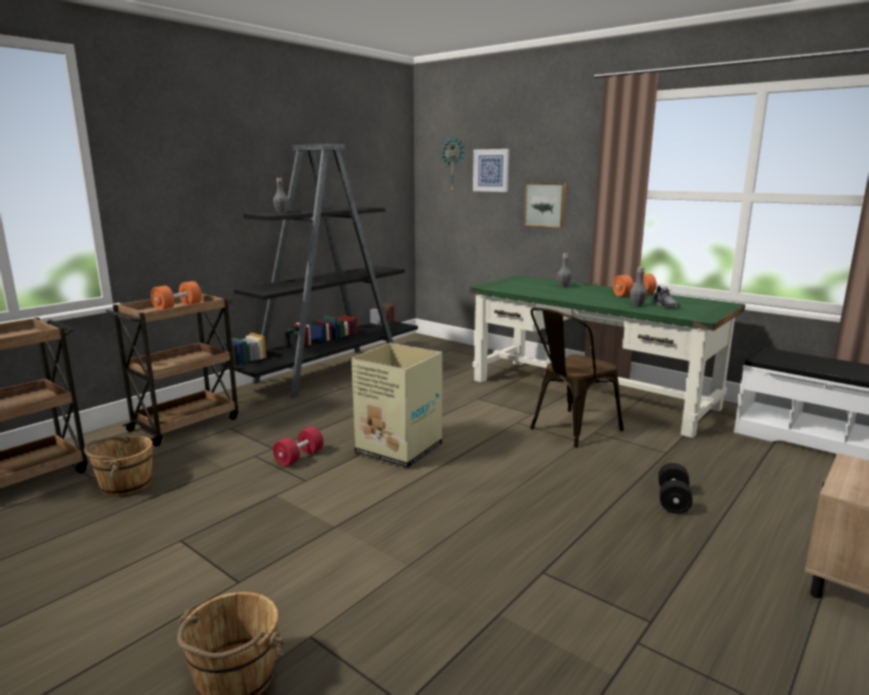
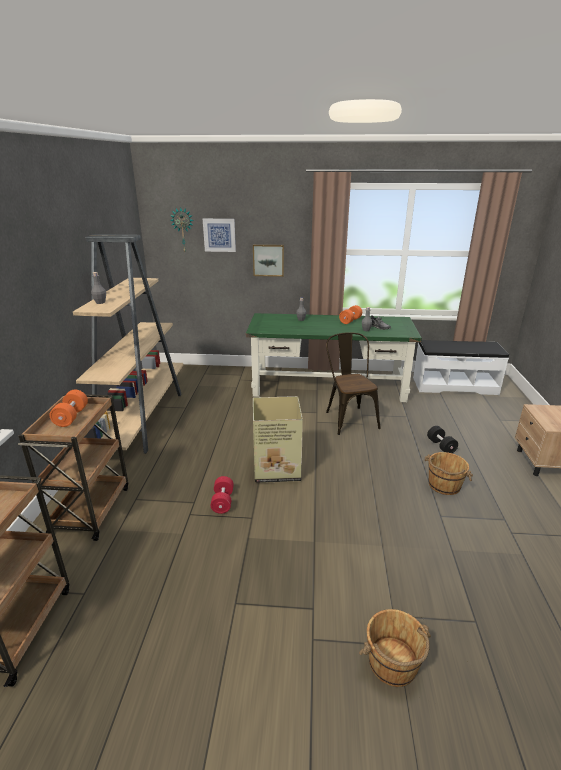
camera: 35 degrees left, 10 degrees up
brown bucket [84,434,153,497] -> brown bucket moved to [424,452,473,495]
black bookcase [221,144,418,398] -> beige bookcase [73,234,183,454]
brown chair [530,308,624,448] -> brown chair turned 150 degrees clockwise [326,332,381,435]

